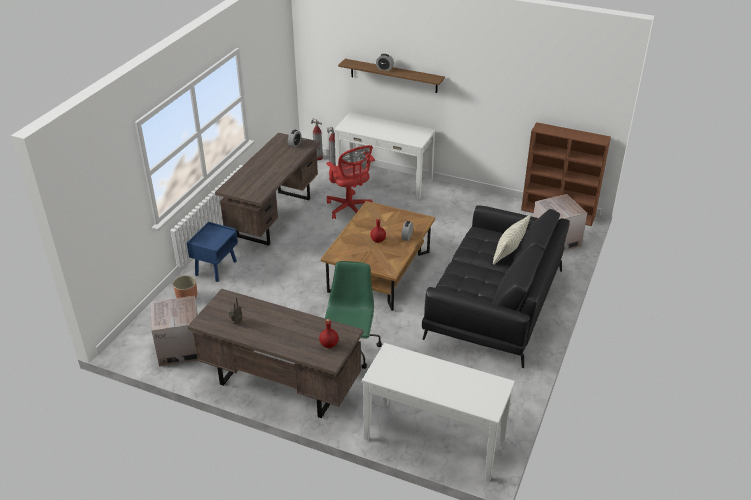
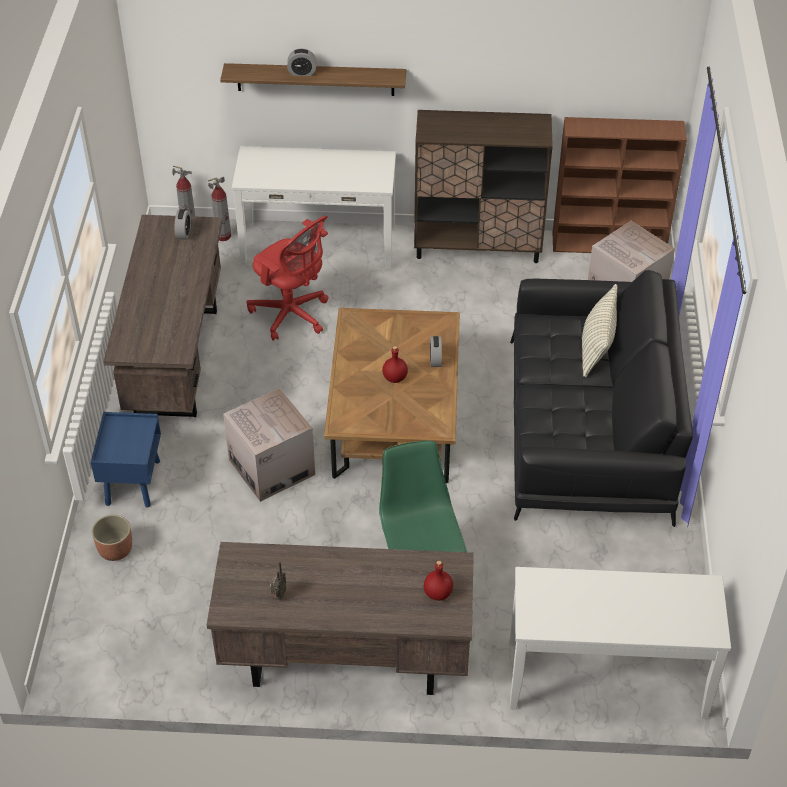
camera: 20 degrees left, 10 degrees up
cardboard box [151,296,198,367] -> cardboard box moved to [223,388,315,502]
none -> brown cabinet [414,110,553,263]

